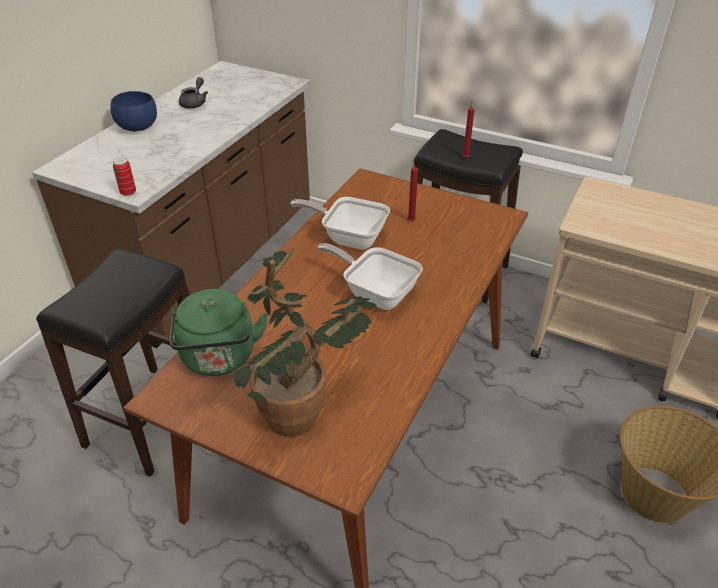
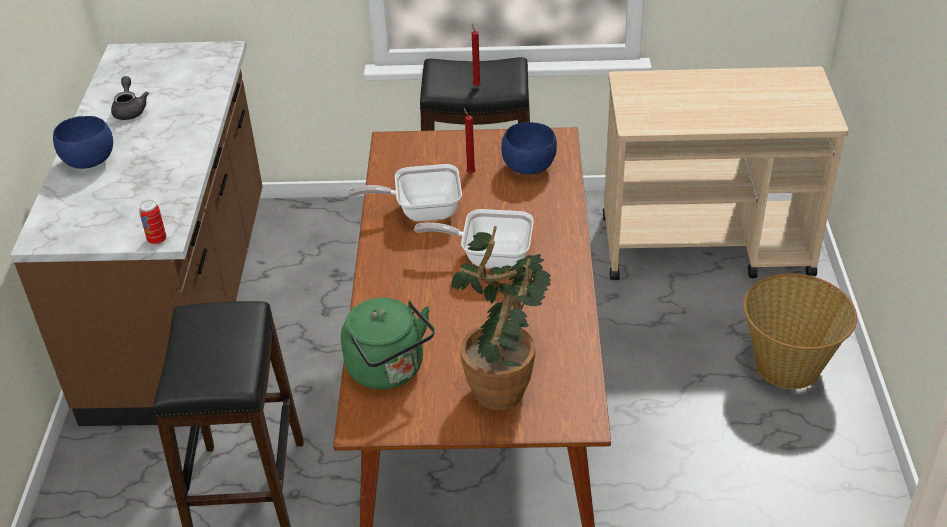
camera: 25 degrees left, 0 degrees up
none -> blue bowl [501,122,557,175]

